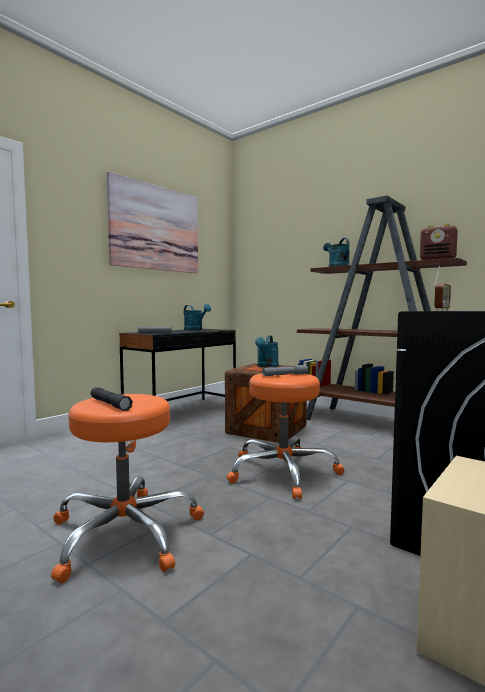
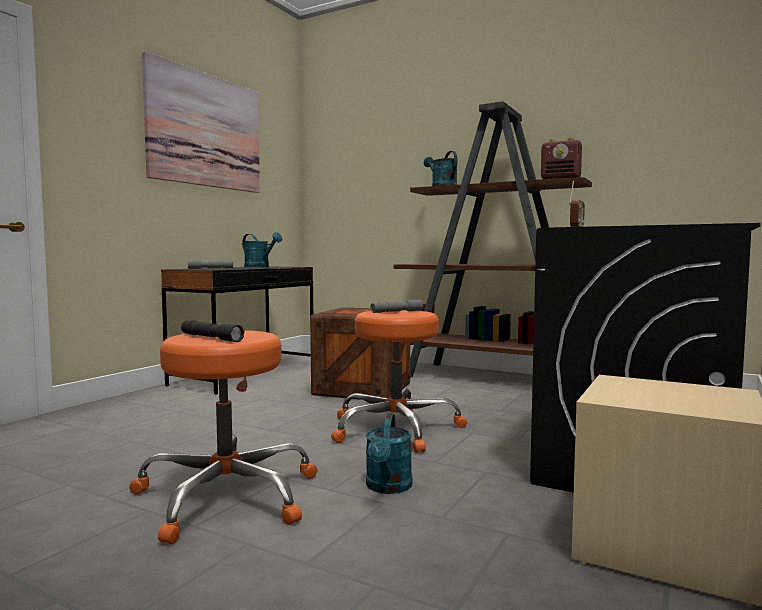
camera: 10 degrees left, 0 degrees up
turquoise watering can [255,336,279,367] -> turquoise watering can moved to [366,414,412,494]

